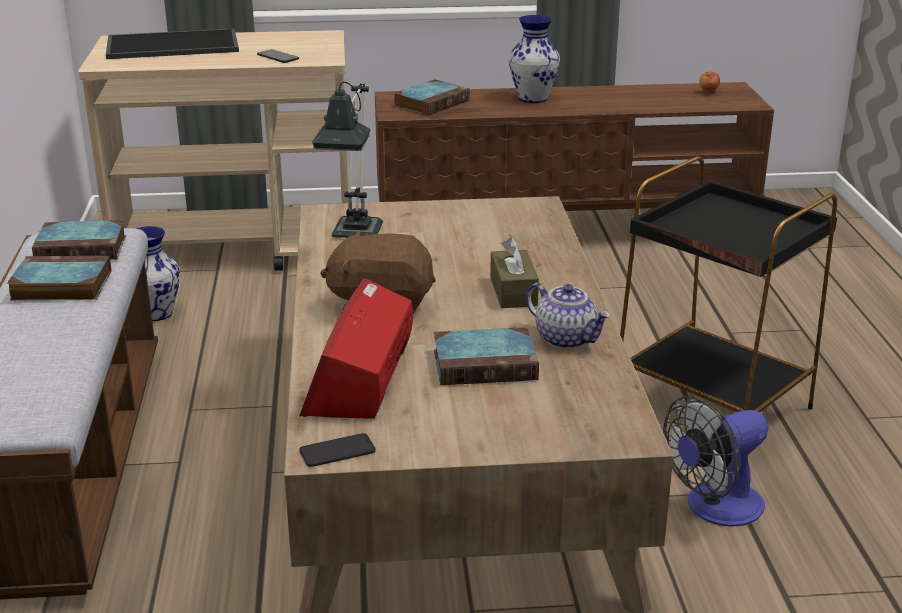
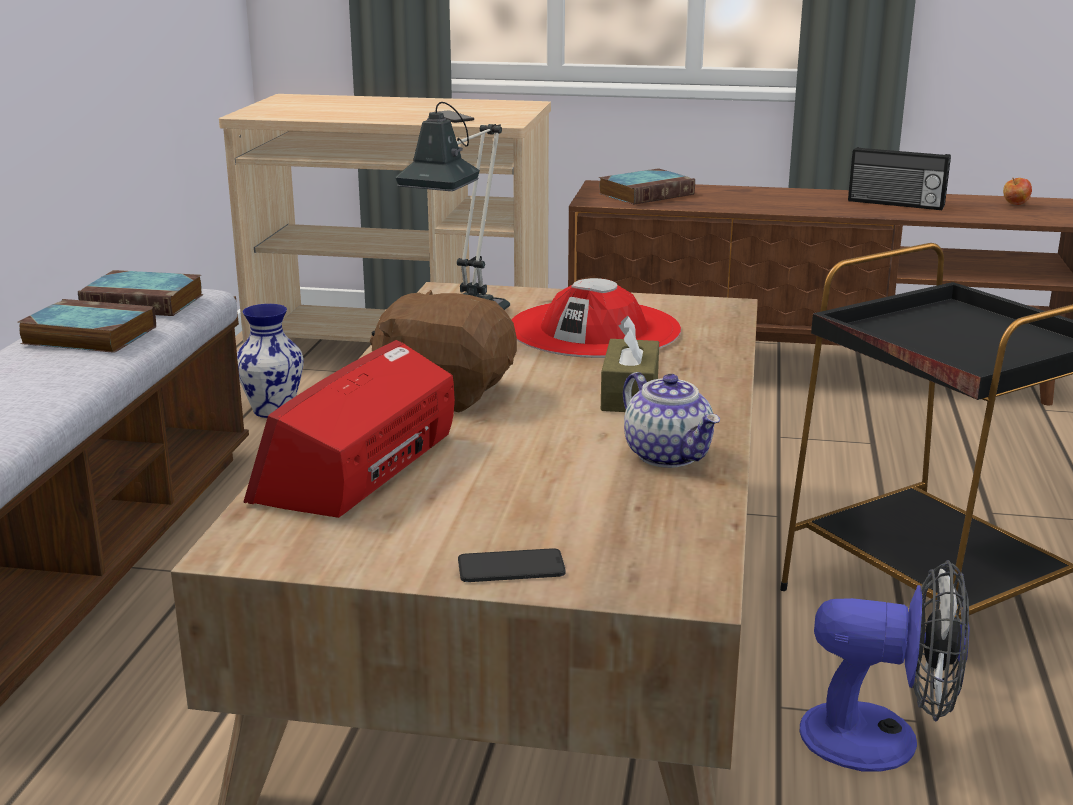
camera: 15 degrees right, 5 degrees down
tray [106,28,239,59] -> none
phone [299,433,376,467] -> phone moved to [458,548,566,582]
book [434,327,539,385] -> none
vase [509,15,560,103] -> none
fan [663,396,768,527] -> fan turned 150 degrees counterclockwise [800,560,970,772]
none -> red hat [511,278,681,358]
none -> radio [848,147,951,210]

